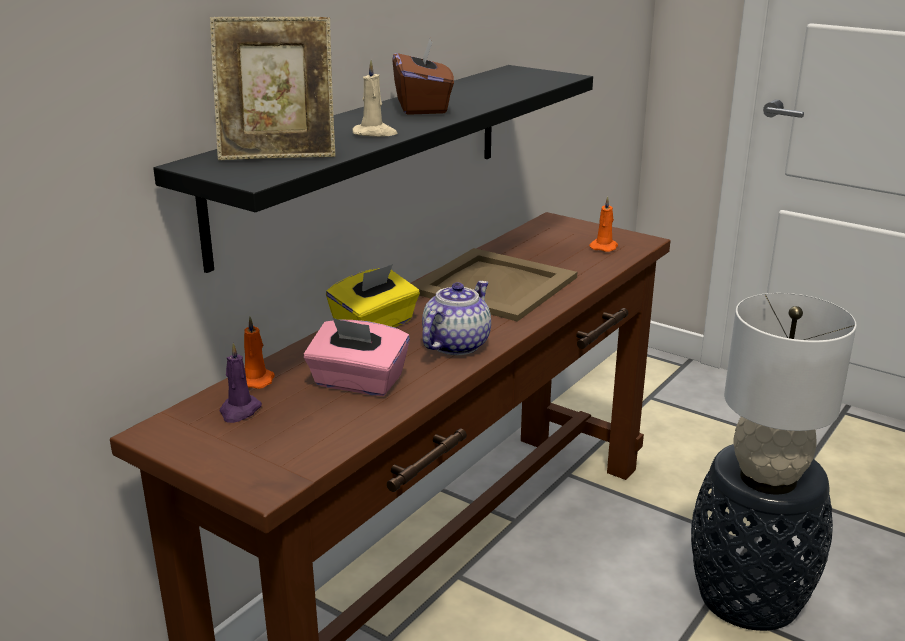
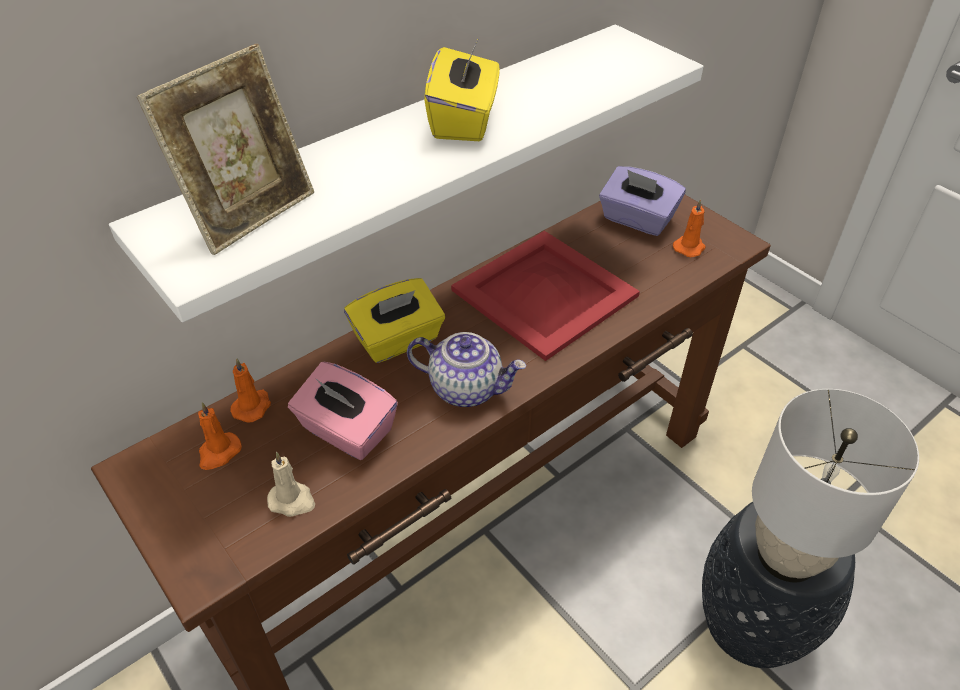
camera: 15 degrees right, 20 degrees up
black shelf [153,65,593,273] -> white shelf [109,24,704,322]
picture frame [210,17,336,160] -> picture frame turned 60 degrees counterclockwise [137,43,314,255]
purple candle [220,343,262,423] -> orange candle [198,402,242,470]
beige candle [353,60,398,137] -> beige candle moved to [267,452,315,517]
brown tissue box [392,39,454,115] -> yellow tissue box [424,38,500,141]
beige tray [412,248,577,322] -> red tray [451,231,640,361]
teapot [422,281,491,355] -> teapot turned 60 degrees clockwise [407,332,527,407]
none -> purple tissue box [599,166,686,236]

